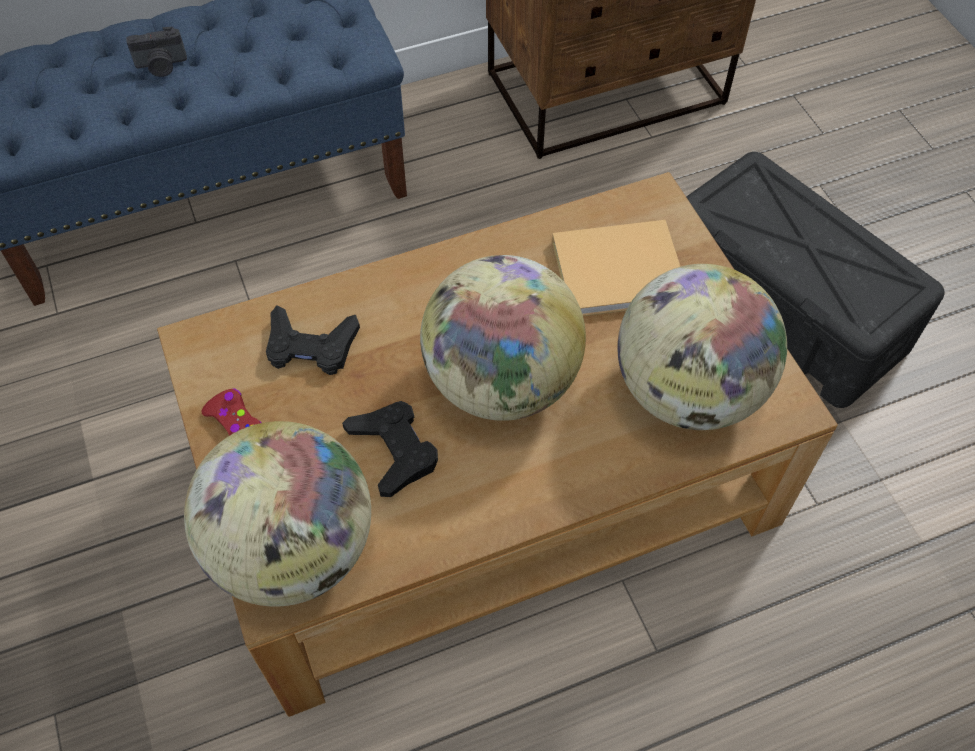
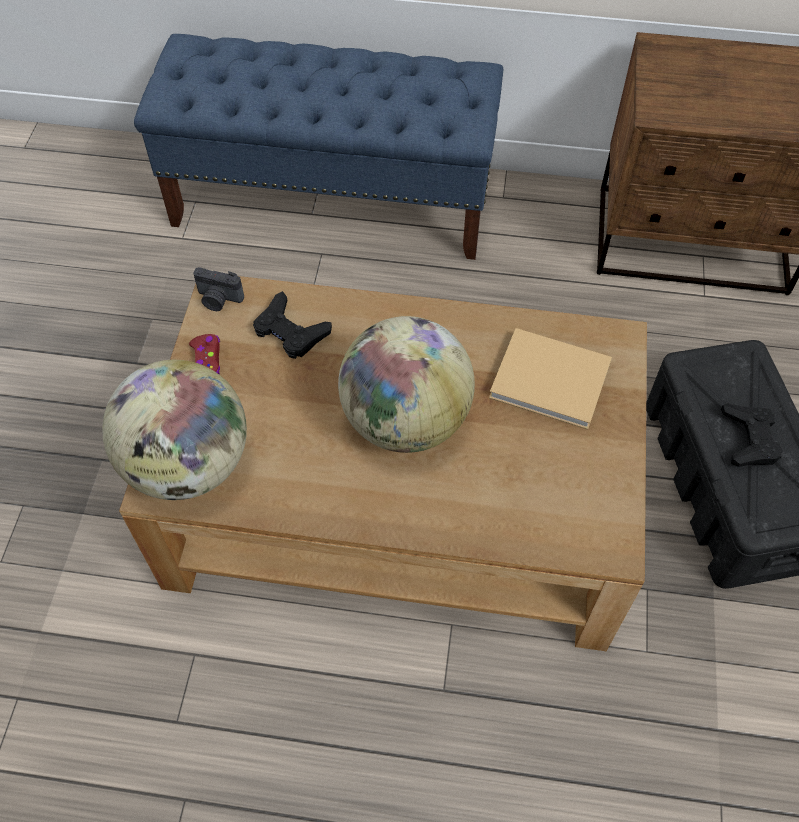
camera: 30 degrees right, 0 degrees up
camera [126,27,187,77] -> camera moved to [193,267,244,311]
black game controller [342,401,438,497] -> black game controller moved to [721,403,783,467]
globe [617,264,787,430] -> none

